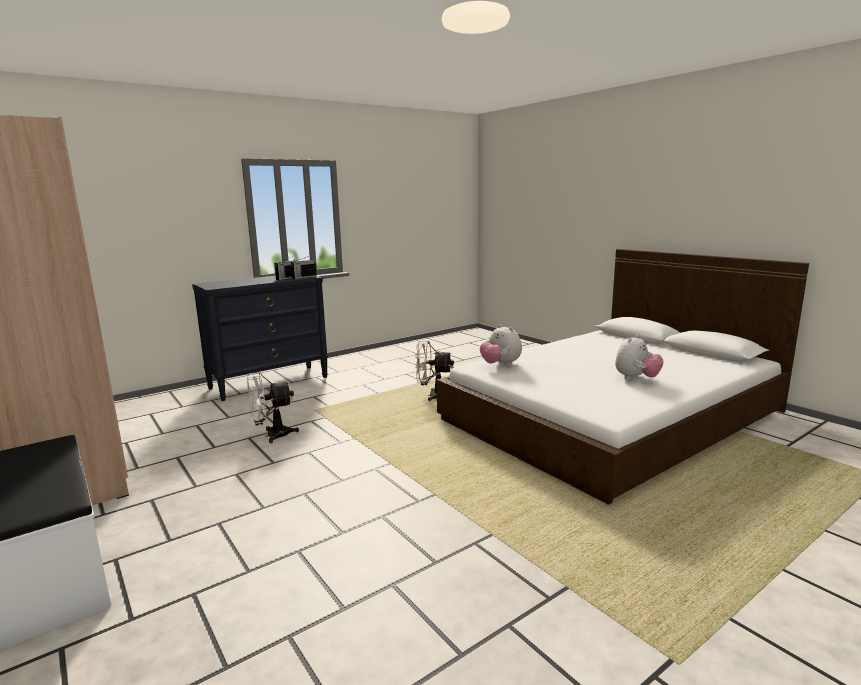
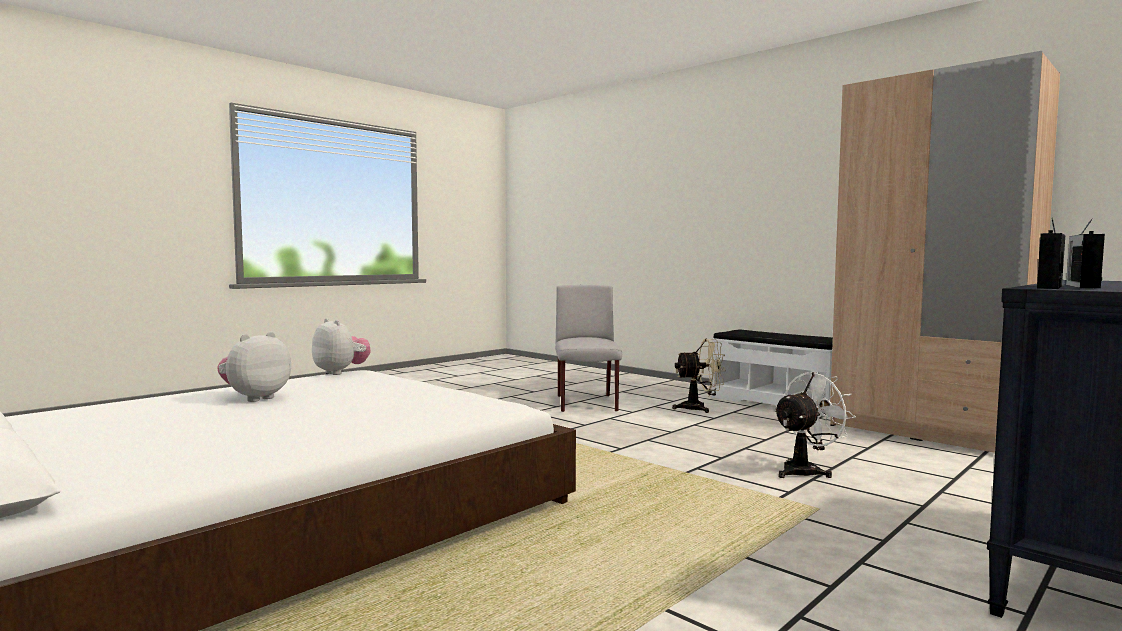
camera: 170 degrees right, 10 degrees down
beige fan [415,341,454,401] -> beige fan moved to [672,339,726,413]
plush toy [480,324,522,366] -> plush toy moved to [312,318,370,375]
none -> grey chair [555,285,622,412]

